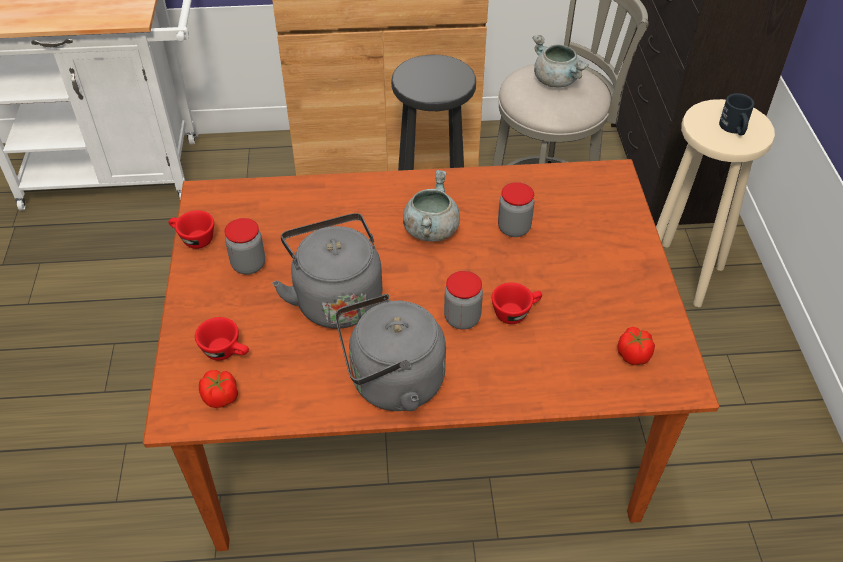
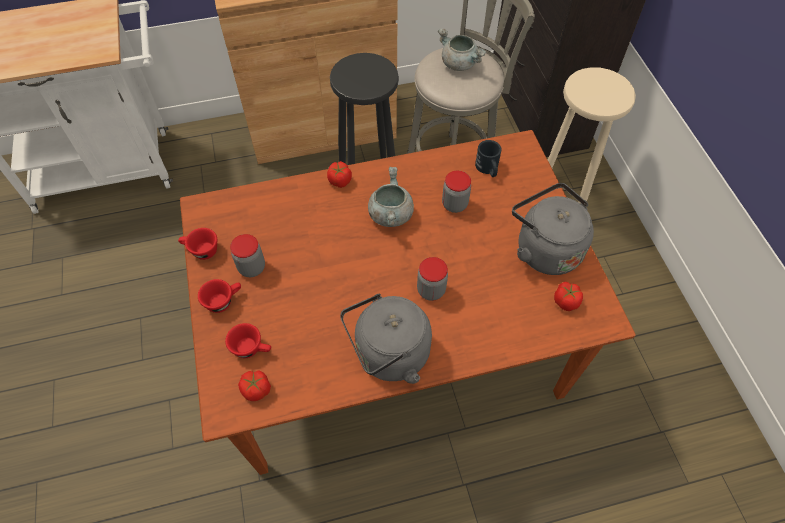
camera: 10 degrees left, 10 degrees up
grey kettle [272,213,382,329] -> grey kettle moved to [512,183,594,275]
red cup [492,282,542,324] -> red cup moved to [198,279,241,313]
black mug [719,93,755,136] -> black mug moved to [475,140,502,177]
none -> tomato [327,161,352,188]

